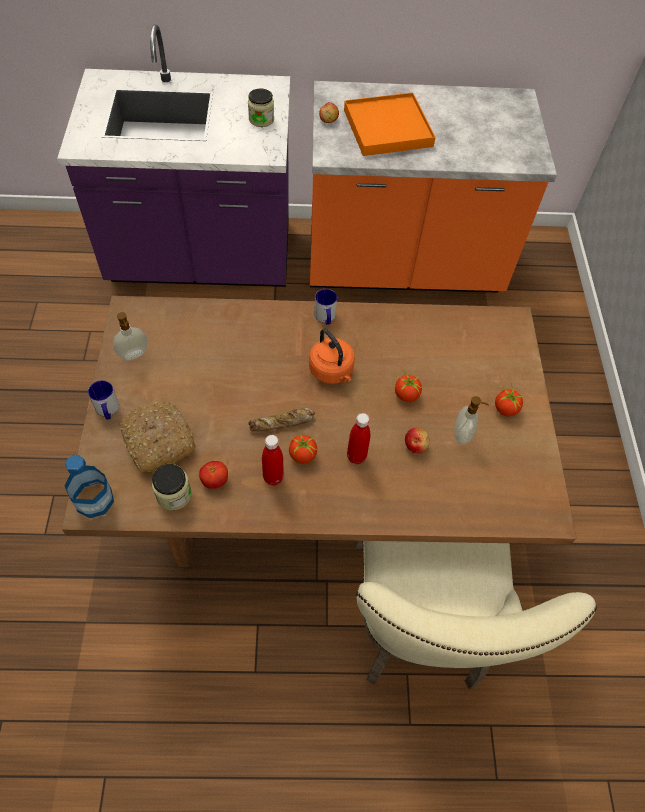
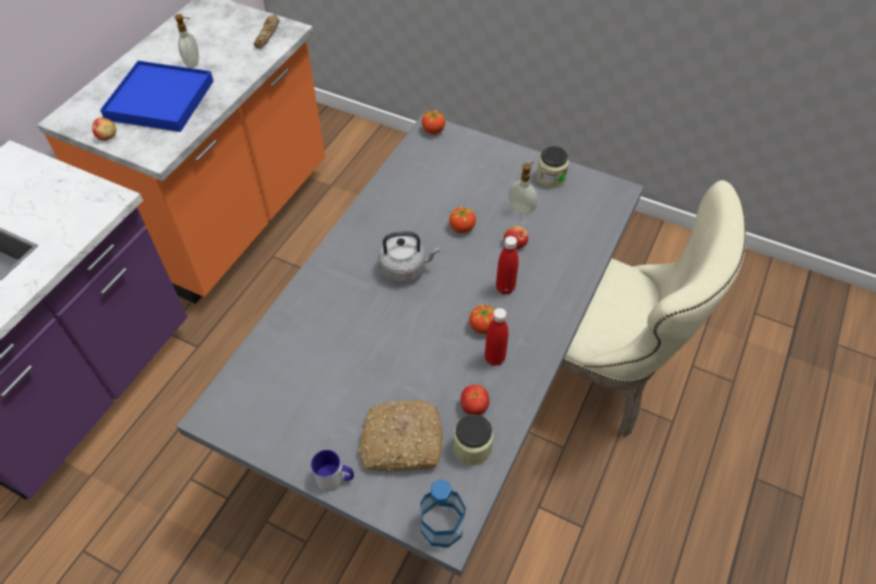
camera: 60 degrees left, 5 degrees down
brown dining table [62,296,577,567] -> grey dining table [176,113,644,577]
soap dispenser [113,312,147,361] -> soap dispenser moved to [175,14,199,68]
jar [248,88,274,127] -> jar moved to [536,146,569,188]
bread [248,408,315,432] -> bread moved to [253,15,279,48]
orange kettle [309,329,355,384] -> grey kettle [378,231,440,283]
mug [314,289,337,325] -> none
orange tray [344,92,436,156] -> blue tray [100,61,213,132]
tomato [495,384,524,417] -> tomato moved to [422,109,446,134]

